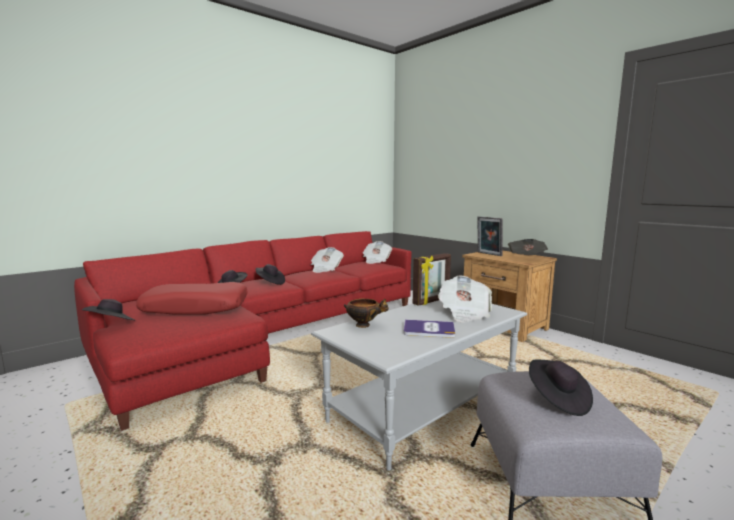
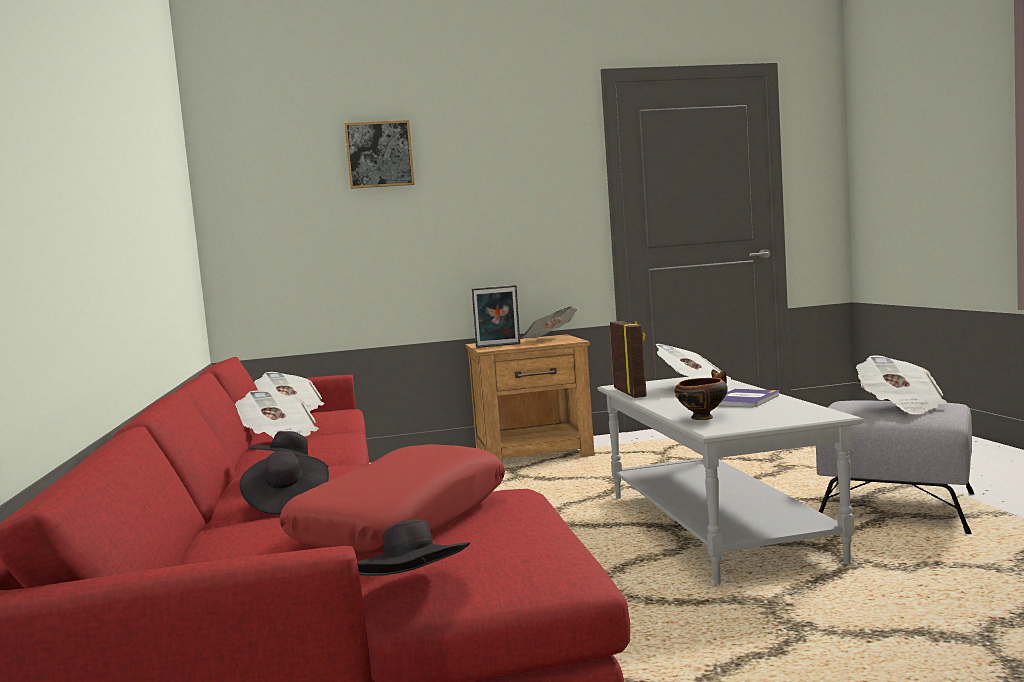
camera: 60 degrees left, 5 degrees down
black hat [529,359,593,416] -> newspaper [856,355,947,415]
none -> picture [344,120,415,189]

